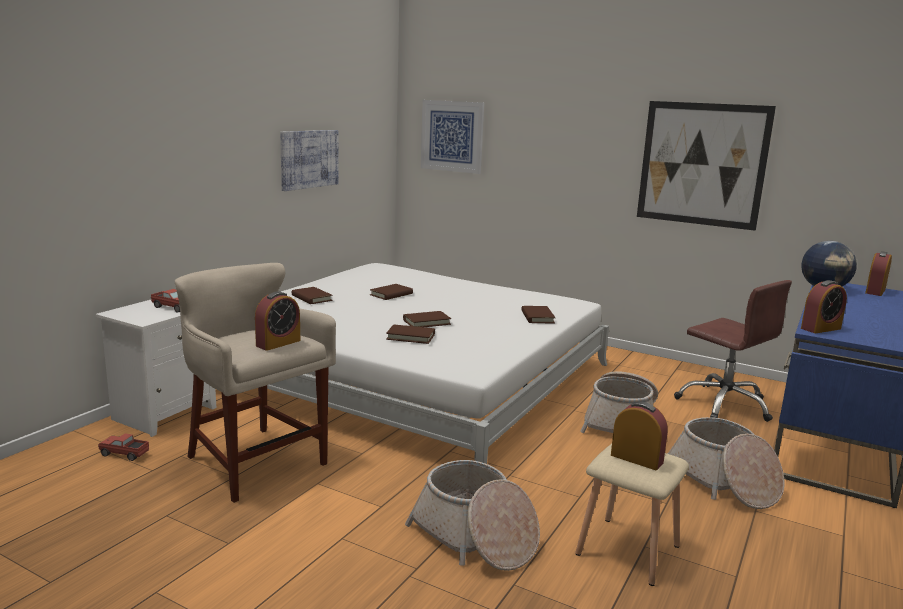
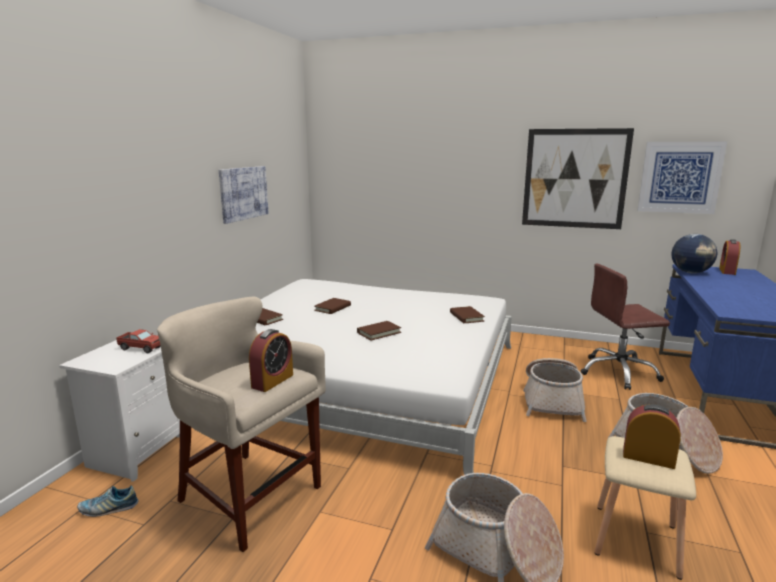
camera: 10 degrees left, 0 degrees up
toy truck [98,434,149,461] -> shoe [77,486,139,517]
brown book [386,324,435,344] -> none
picture [421,100,484,174] -> picture moved to [637,142,727,214]
brown office chair [674,280,792,422] -> brown office chair turned 135 degrees clockwise [581,263,670,390]
alarm clock [801,280,847,333] -> none

